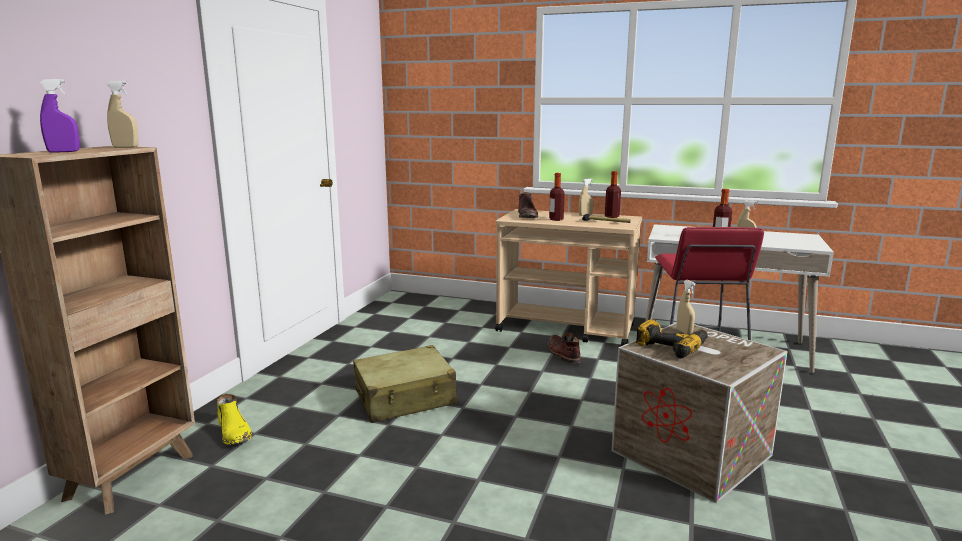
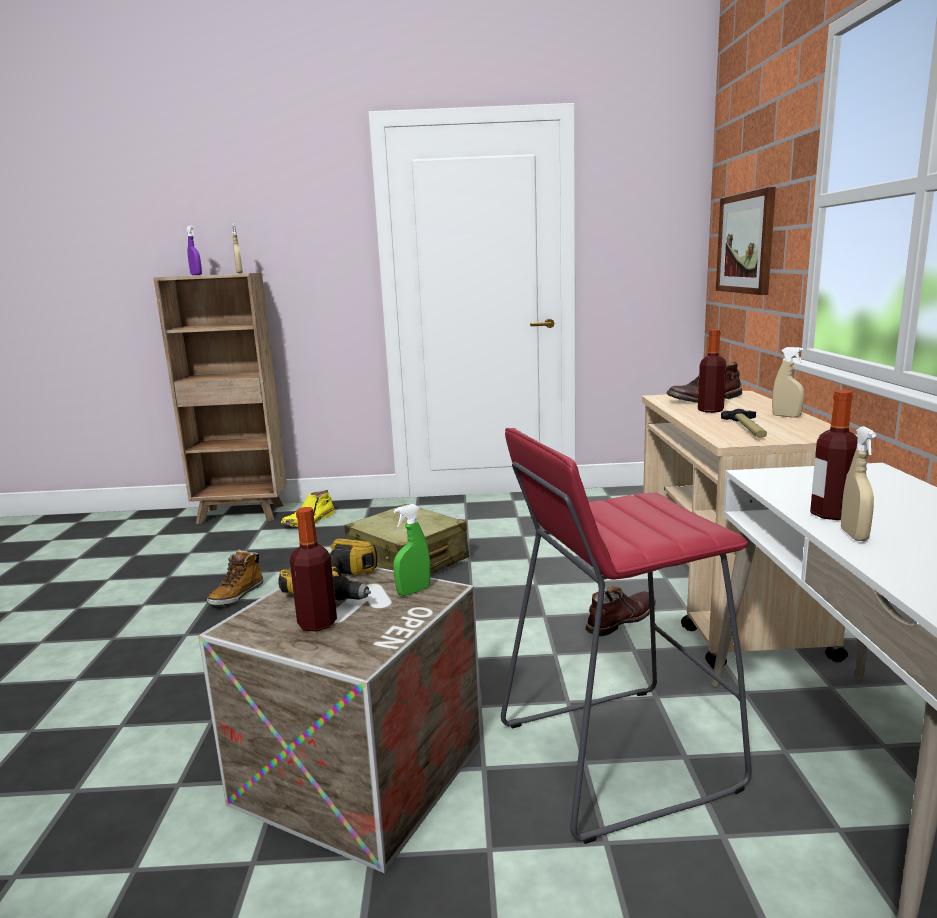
camera: 70 degrees right, 0 degrees up
bottle [605,171,621,218] -> bottle moved to [290,507,337,632]
beige spray bottle [677,280,696,335] -> green spray bottle [393,504,430,596]
none -> boot [207,549,264,606]
none -> picture [716,187,776,295]

